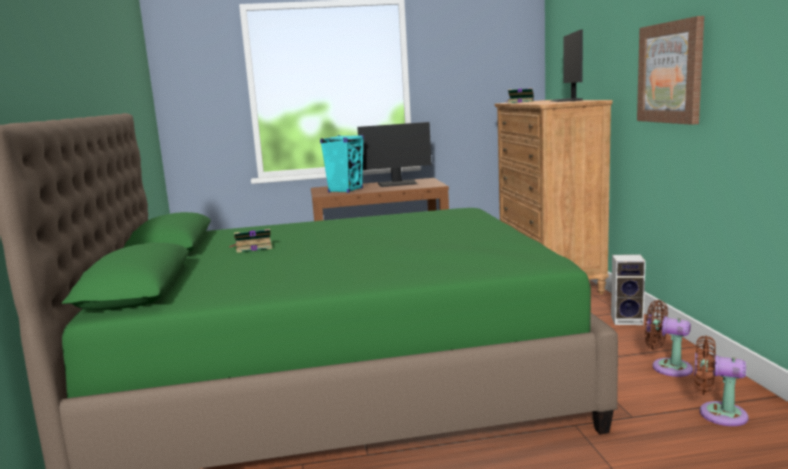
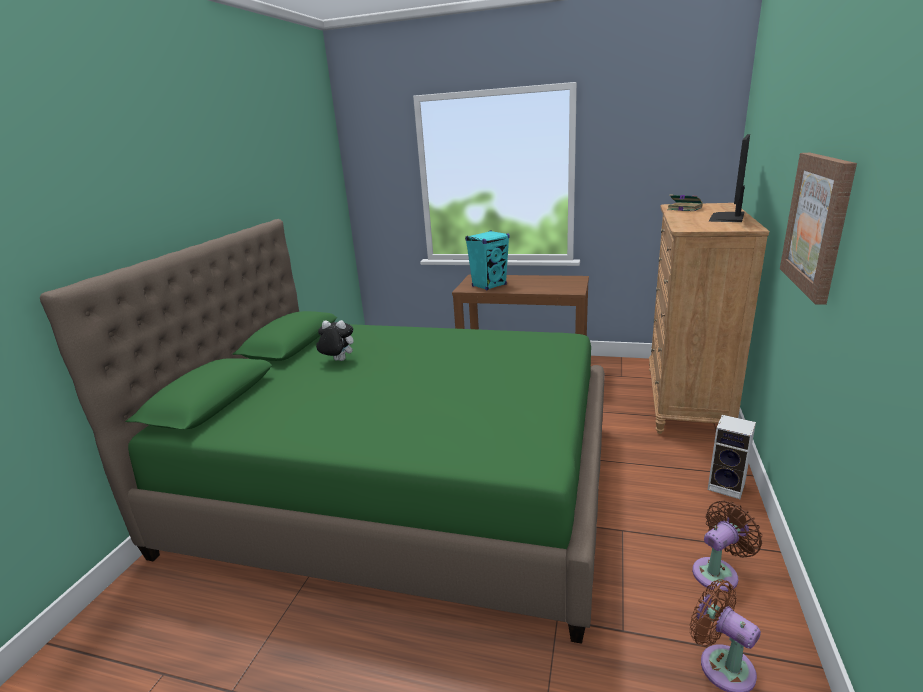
camera: 25 degrees right, 10 degrees up
book [231,229,272,253] -> plush toy [316,320,354,361]
monitor [357,122,432,187] -> none
brown fan [645,300,693,377] -> brown fan turned 90 degrees clockwise [692,500,762,592]

